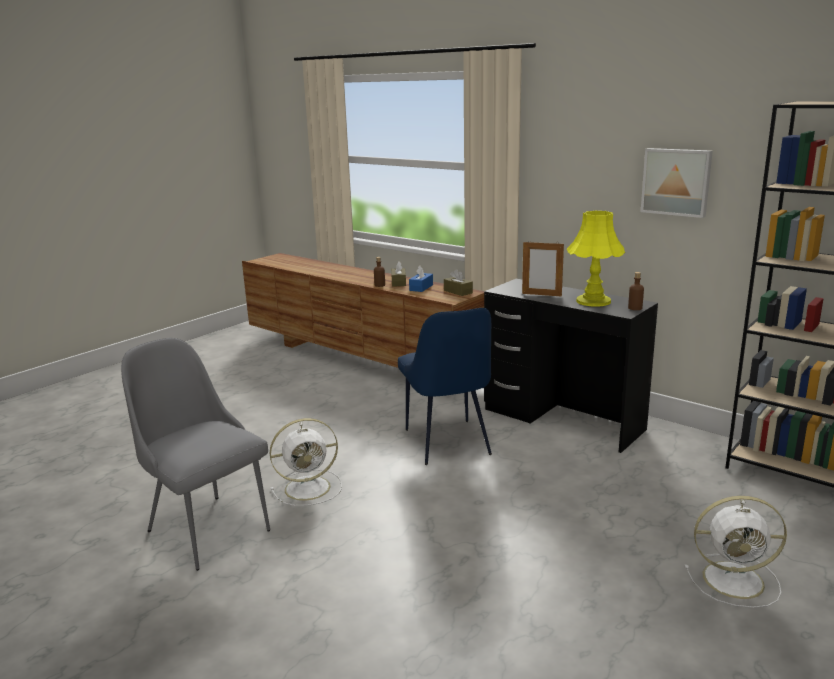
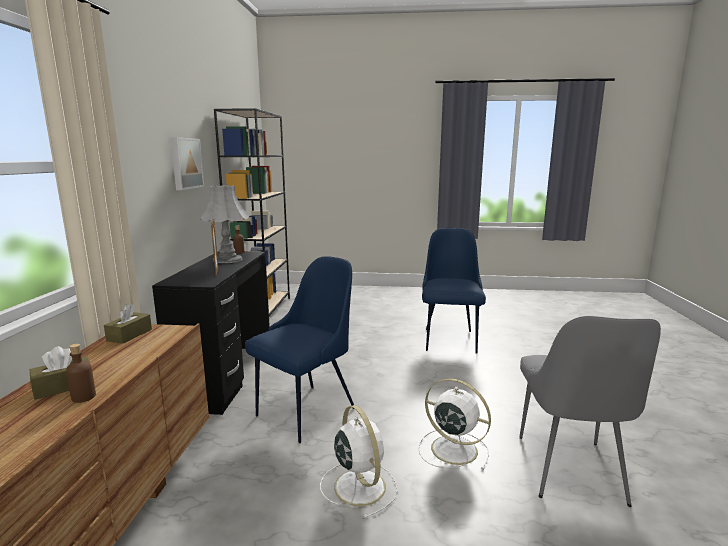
camera: 125 degrees left, 5 degrees down
blue tissue box [409,266,433,292] -> none
yellow table lamp [567,211,625,307] -> grey table lamp [200,185,249,263]
white fan [685,496,787,608] -> white fan moved to [320,405,398,519]
none -> blue chair [422,228,486,354]

